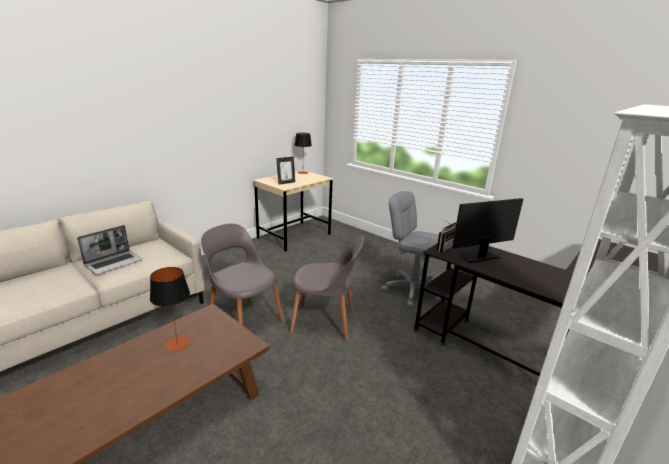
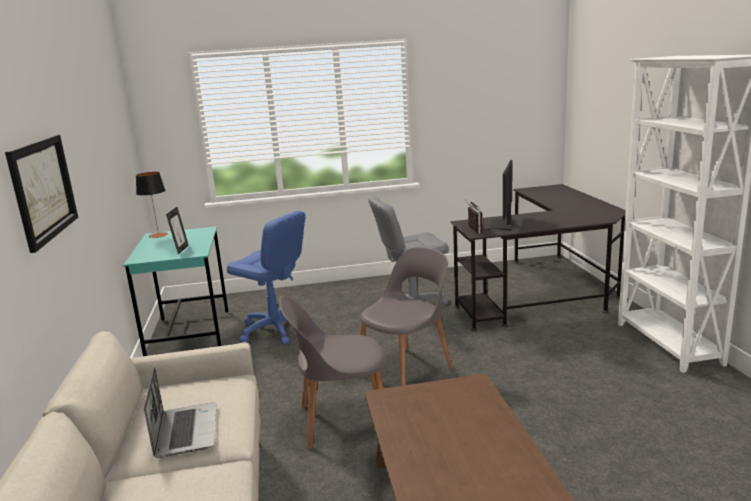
camera: 50 degrees left, 5 degrees down
table lamp [150,267,191,352] -> none
beige desk [253,170,334,252] -> turquoise desk [123,226,228,356]
none -> picture [5,135,78,253]
none -> blue office chair [227,211,315,345]

